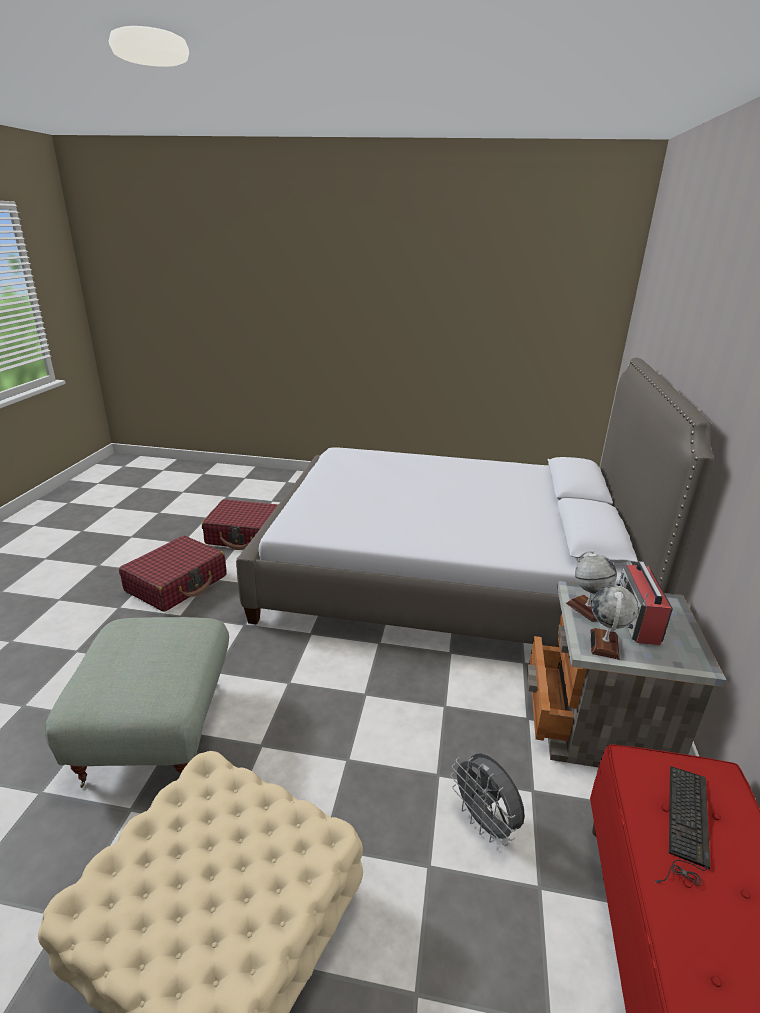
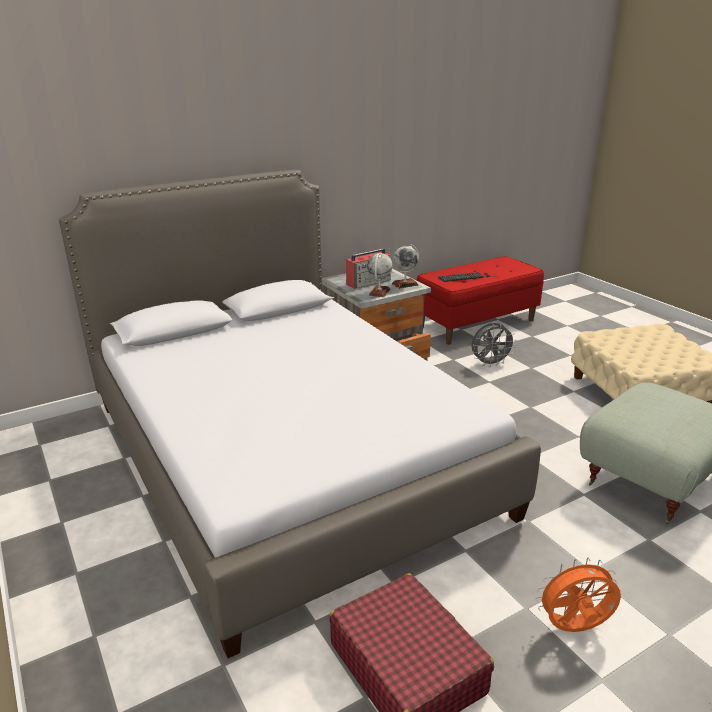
camera: 130 degrees left, 0 degrees up
red suitcase [119,536,227,612] -> orange fan [536,558,621,632]
grey fan [451,753,525,846] -> grey fan turned 60 degrees clockwise [471,323,516,367]

